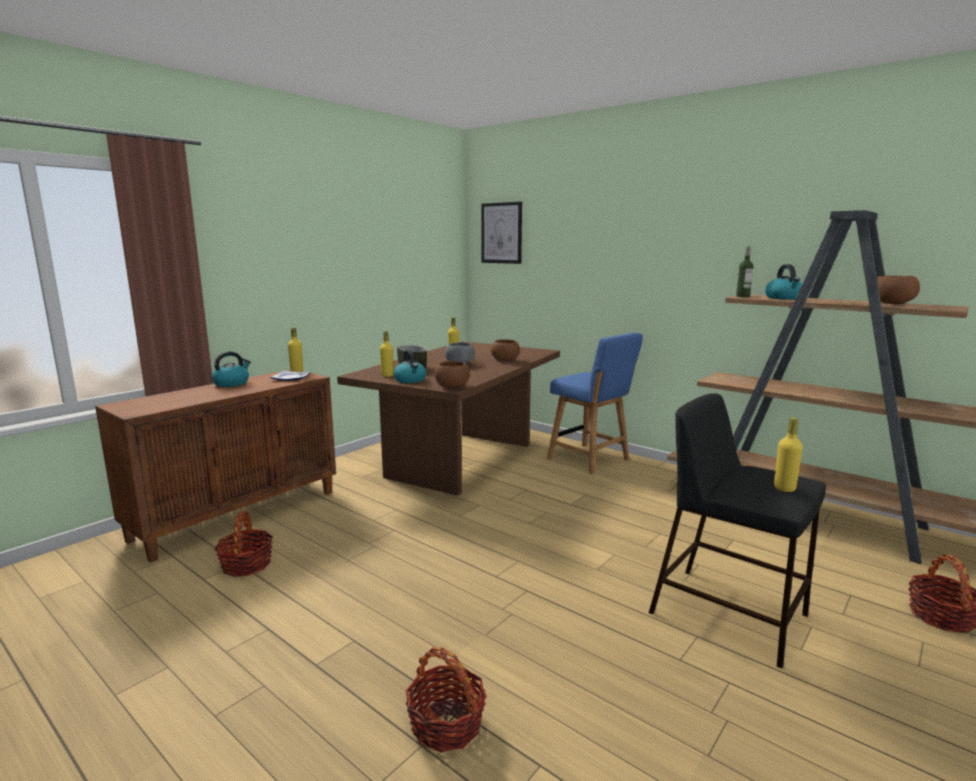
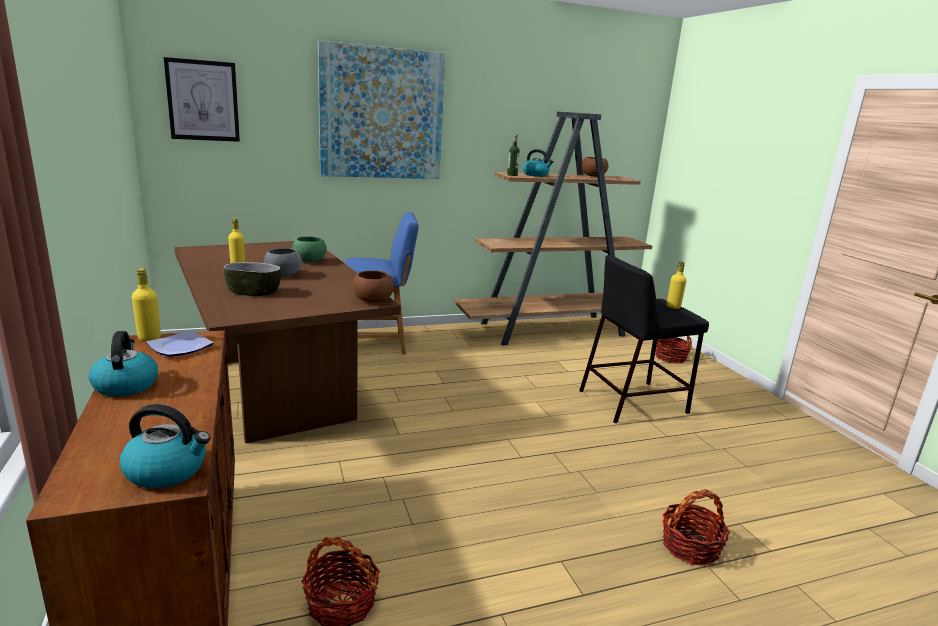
camera: 60 degrees left, 5 degrees up
yellow bottle [380,331,394,377] -> none
kettle [393,350,426,383] -> kettle moved to [120,404,210,488]
brown bowl [491,339,520,361] -> green bowl [292,236,327,262]
none -> picture [318,41,446,179]

